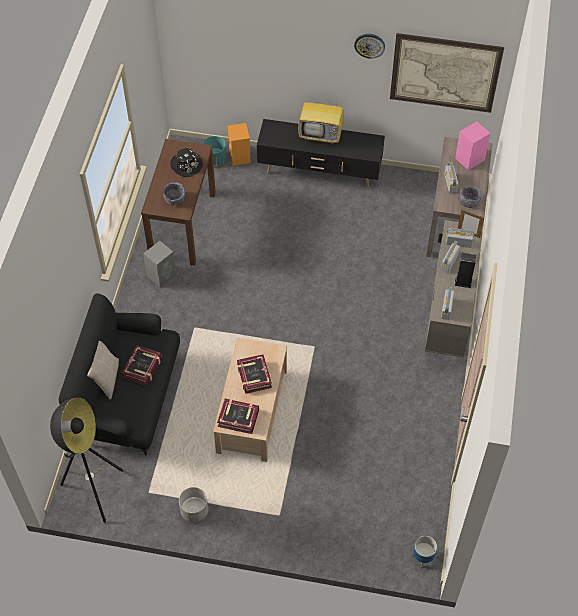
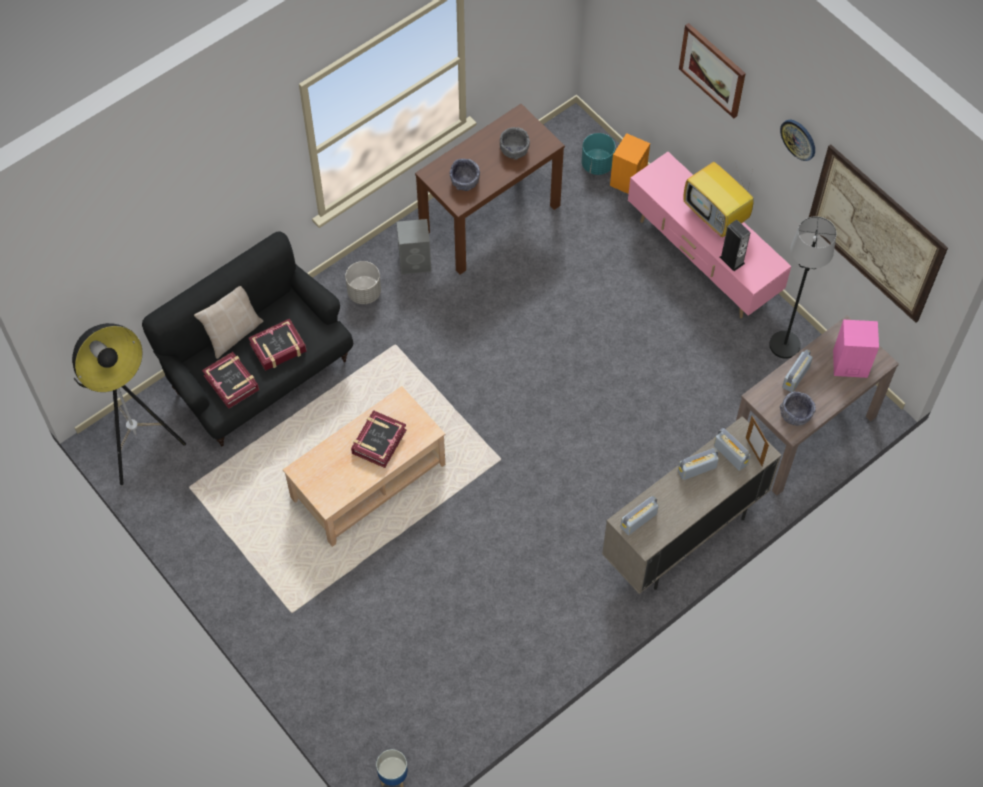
camera: 40 degrees right, 5 degrees up
black hat [170,148,203,177] -> grey bowl [500,127,530,160]
grey planter [179,487,208,522] -> grey planter moved to [345,261,381,304]
book [217,399,259,434] -> book moved to [202,352,259,409]
black tv stand [257,119,385,188] -> pink tv stand [628,152,791,318]
speaker [454,253,477,288] -> speaker moved to [720,220,750,271]
none -> picture [679,23,746,118]
none -> black floor lamp [769,216,837,359]

